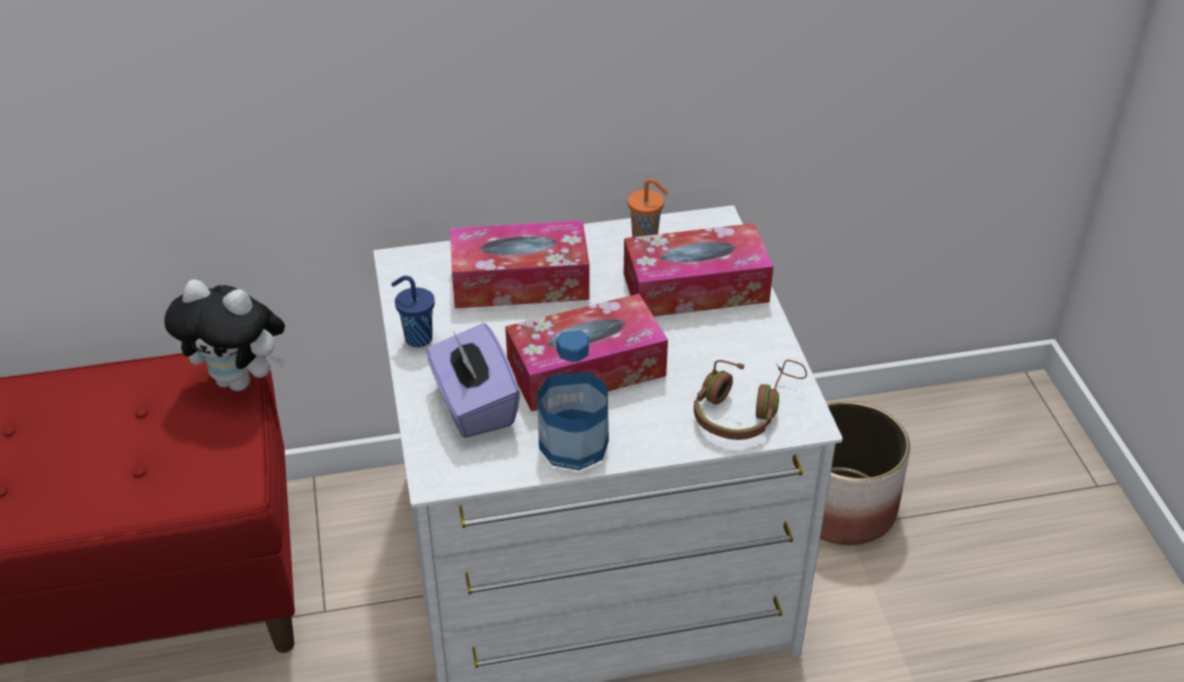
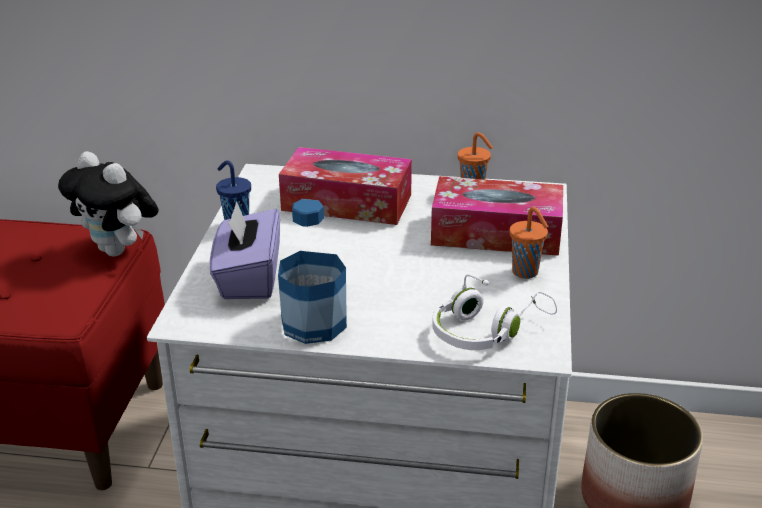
camera: 20 degrees right, 10 degrees down
tissue box [505,294,668,412] -> none
brown headphones [694,360,807,440] -> white headphones [432,274,557,350]
none -> orange cup [509,207,548,279]

